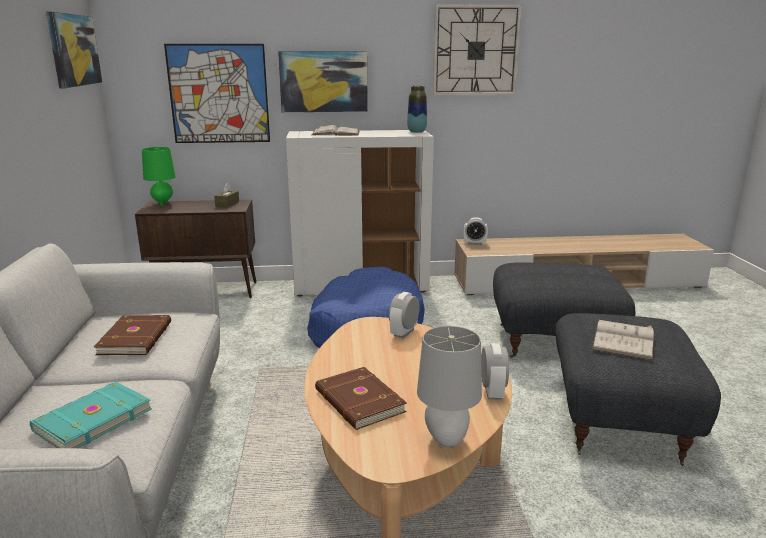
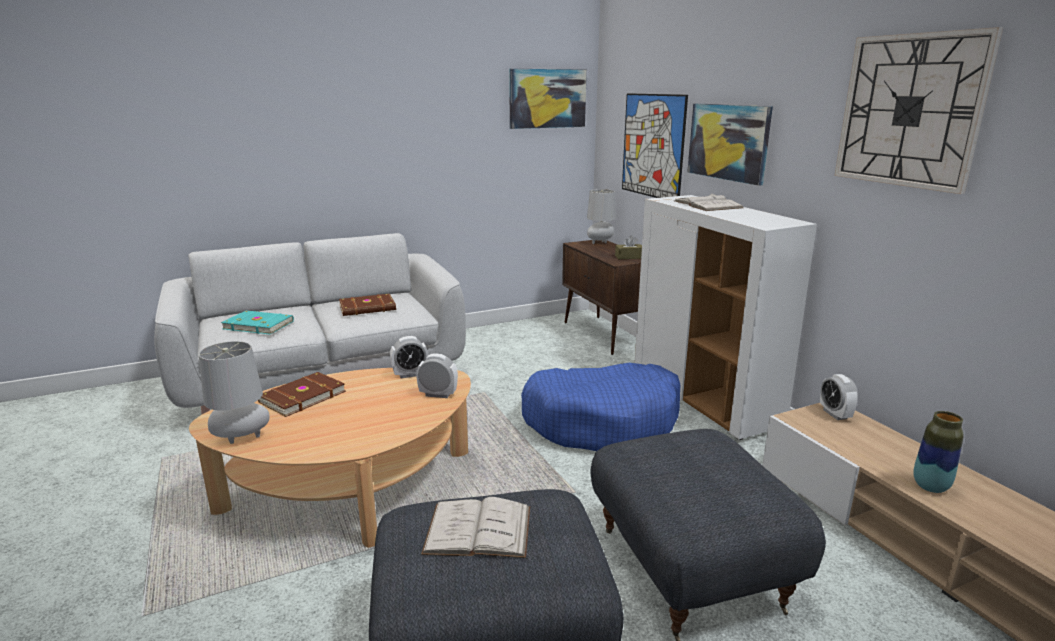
camera: 70 degrees right, 0 degrees up
green table lamp [142,147,176,207] -> grey table lamp [587,189,616,244]
vase [407,86,427,133] -> vase moved to [913,411,964,493]
alarm clock [481,343,509,399] -> alarm clock moved to [390,336,429,378]

